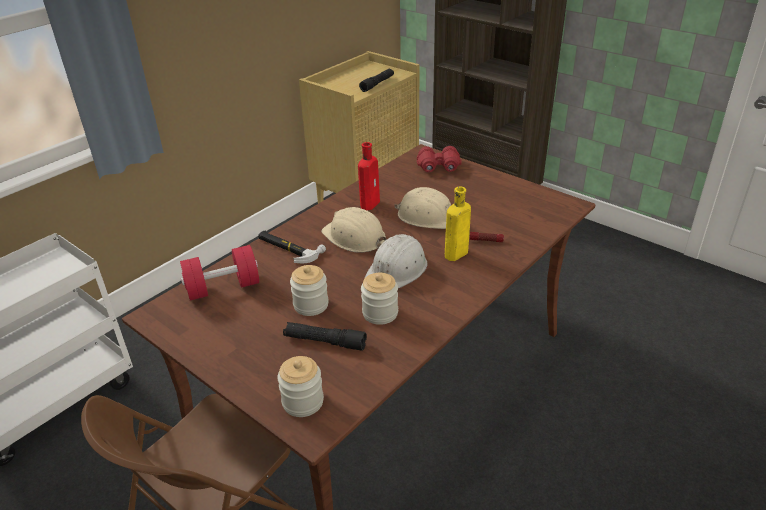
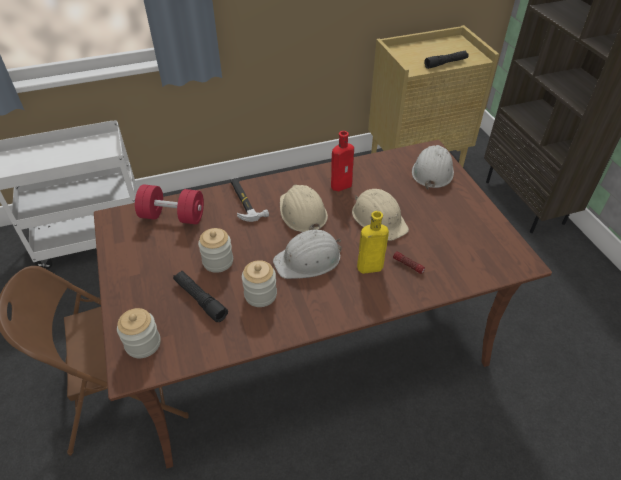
camera: 30 degrees right, 10 degrees up
red binoculars [416,146,462,172] -> white hard hat [412,145,454,189]

